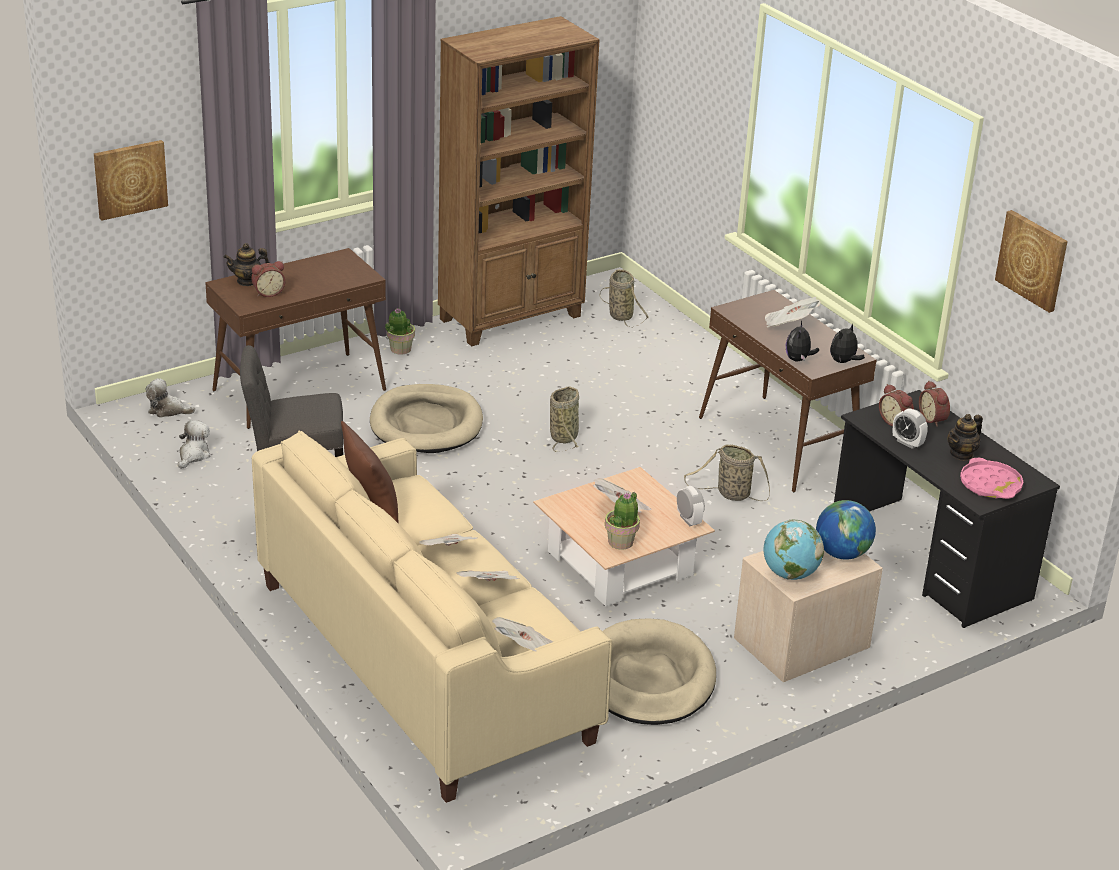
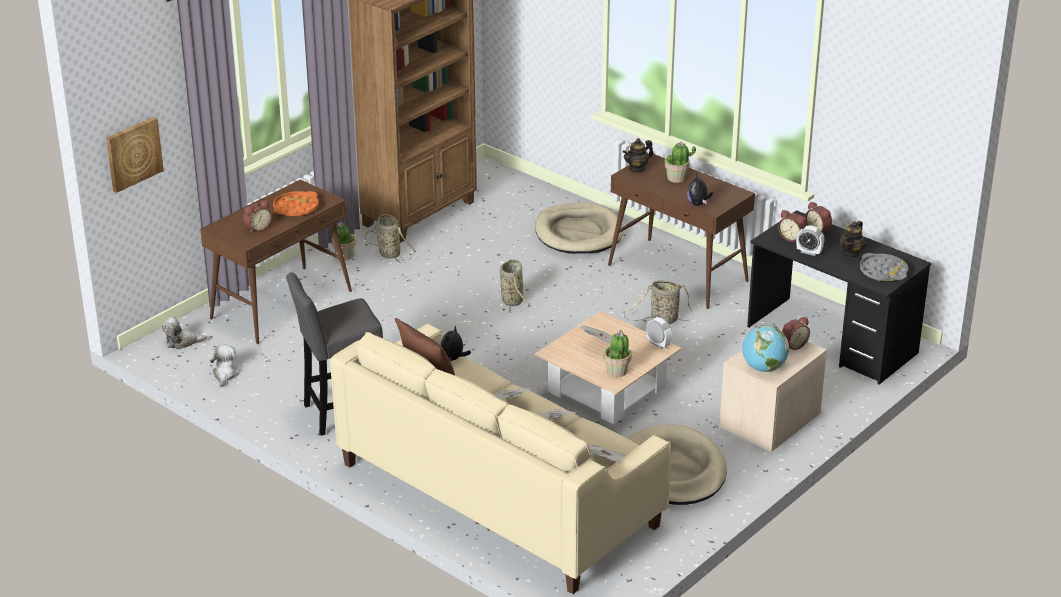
camera: 15 degrees left, 0 degrees up
teapot [223,243,270,286] -> teapot moved to [622,138,653,173]
beige dog bed [370,384,483,453] -> beige dog bed moved to [535,203,624,253]
basket [599,269,649,328] -> basket moved to [365,214,416,263]
newspaper [765,297,820,327] -> potted plant [664,142,696,183]
globe [816,500,876,560] -> alarm clock [782,317,810,350]
plush toy [830,323,865,363] -> plush toy moved to [440,326,471,361]
pink tray [960,458,1023,499] -> grey tray [860,253,908,281]
picture [995,210,1068,313] -> none
none -> orange tray [273,191,319,216]

